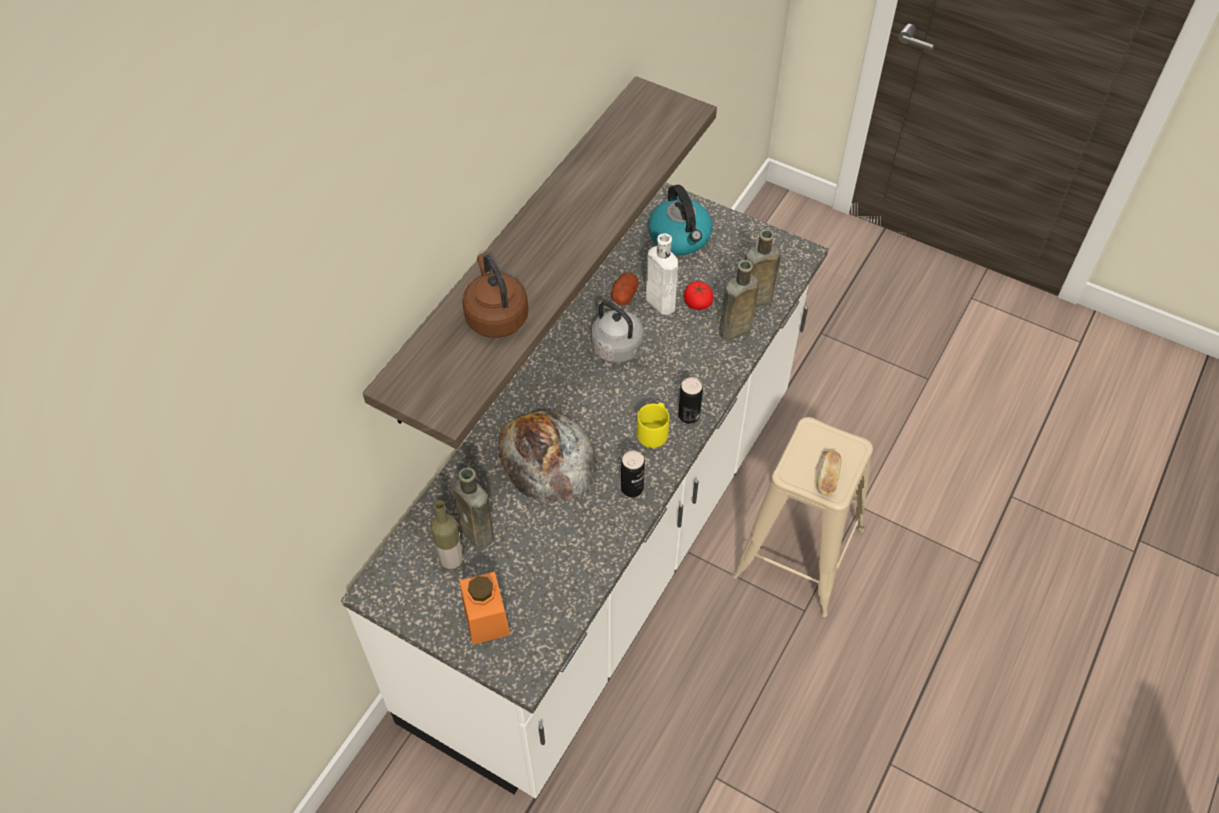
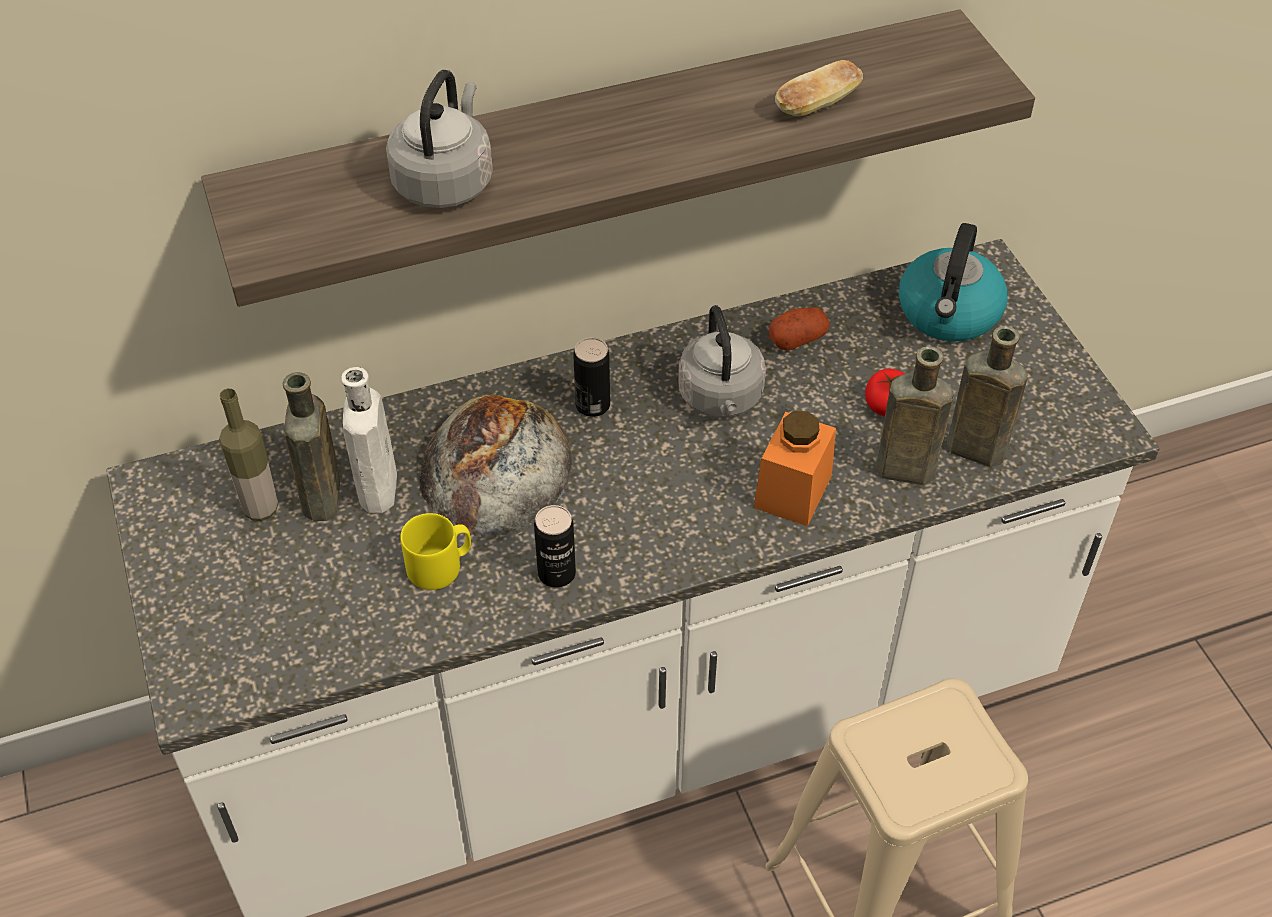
camera: 40 degrees right, 5 degrees down
orange jar [459,572,510,645] -> orange jar moved to [754,411,836,527]
brown kettle [463,254,528,338] -> grey kettle [386,70,493,208]
yellow mug [637,403,669,448] -> yellow mug moved to [400,513,471,590]
white bottle [646,233,678,315] -> white bottle moved to [341,367,397,513]
can [678,377,703,424] -> can moved to [573,337,610,417]
bread [817,451,842,496] -> bread moved to [775,60,863,117]

